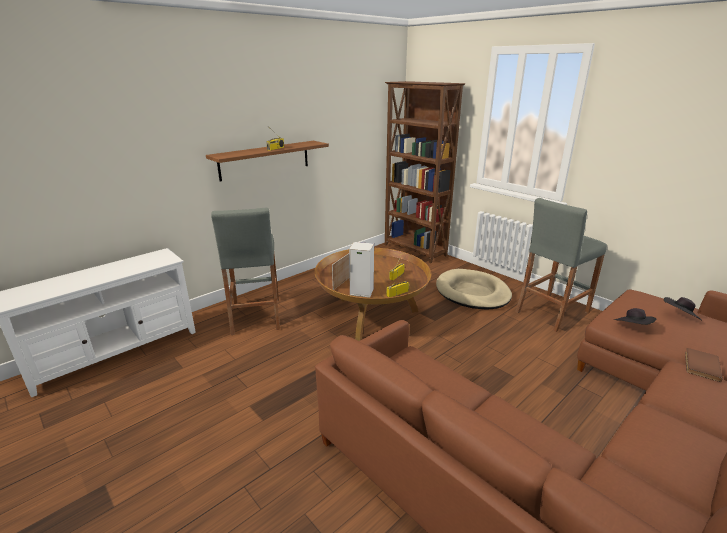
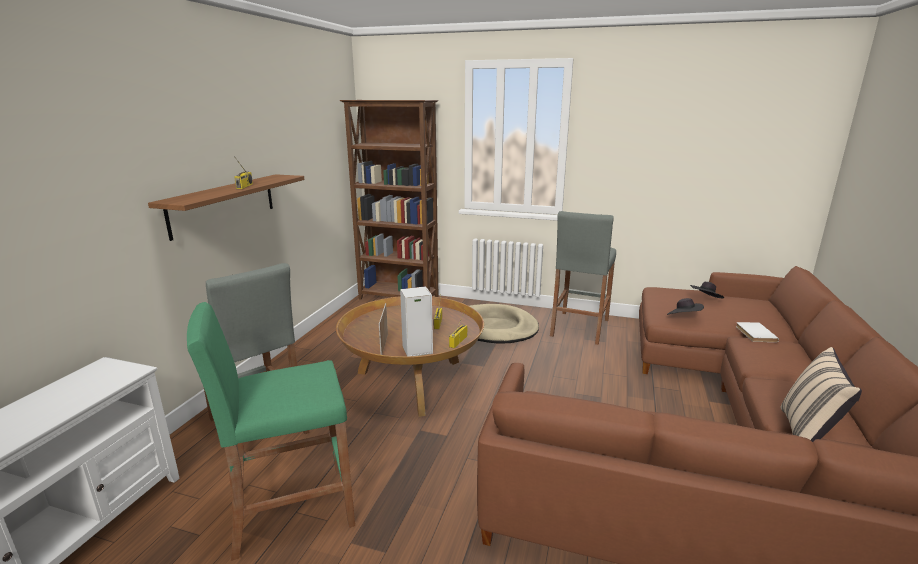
camera: 30 degrees left, 5 degrees down
brown book [685,348,723,382] -> white book [736,322,779,342]
none -> green stool [187,302,355,561]
none -> beige pillow [780,347,862,442]

